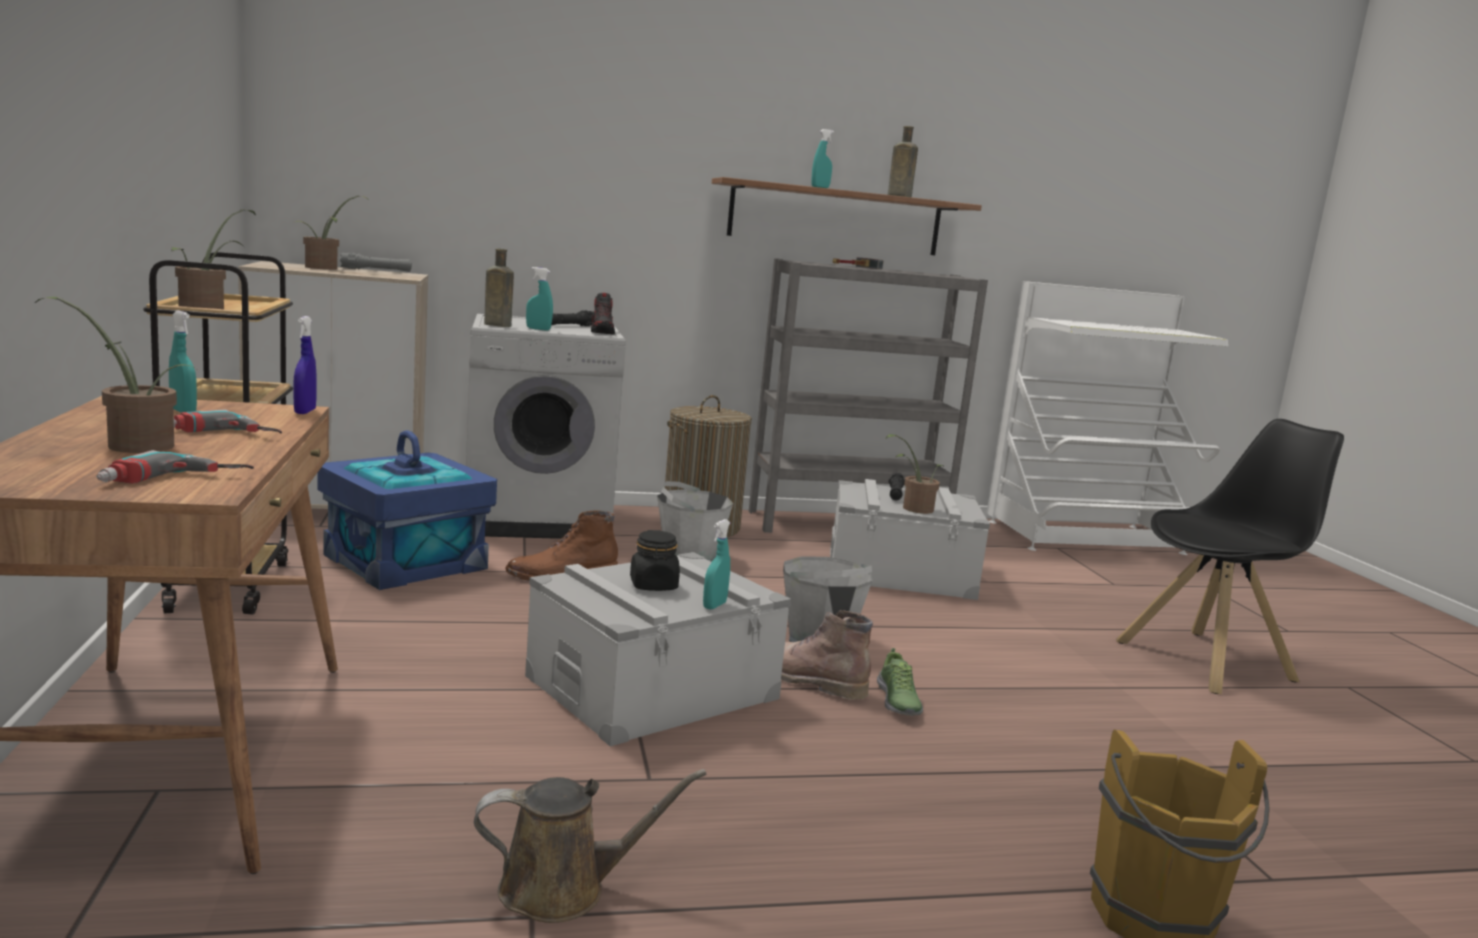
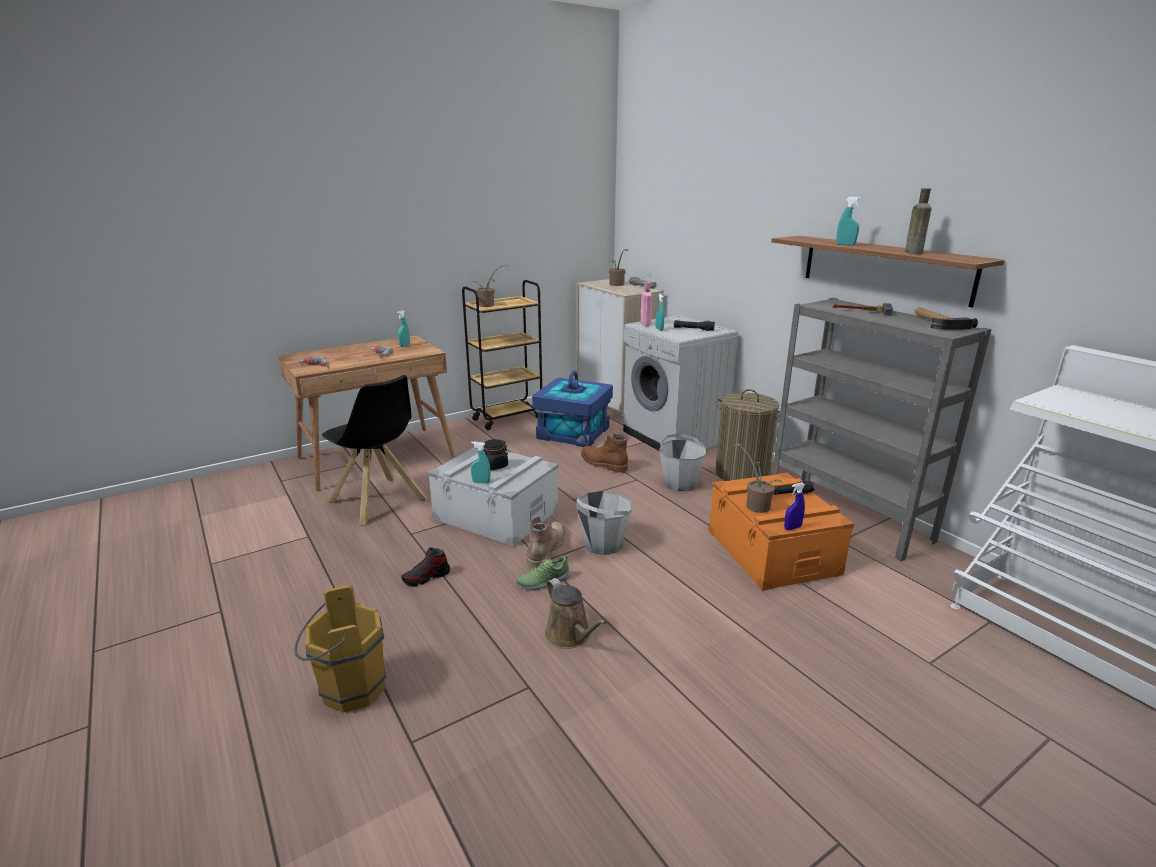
camera: 70 degrees right, 10 degrees up
potted plant [34,297,196,453] -> none
blue spray bottle [293,316,316,414] -> blue spray bottle moved to [784,482,805,530]
brown watering can [474,769,707,923] -> brown watering can moved to [545,578,606,649]
brown bottle [484,249,514,327] -> pink bottle [641,282,652,326]
shoe [591,293,615,335] -> shoe moved to [401,547,450,587]
grey storage box [830,479,990,600] -> orange storage box [708,473,854,591]
black chair [1116,419,1344,694] -> black chair moved to [322,375,427,525]
none -> hammer [915,307,978,330]

